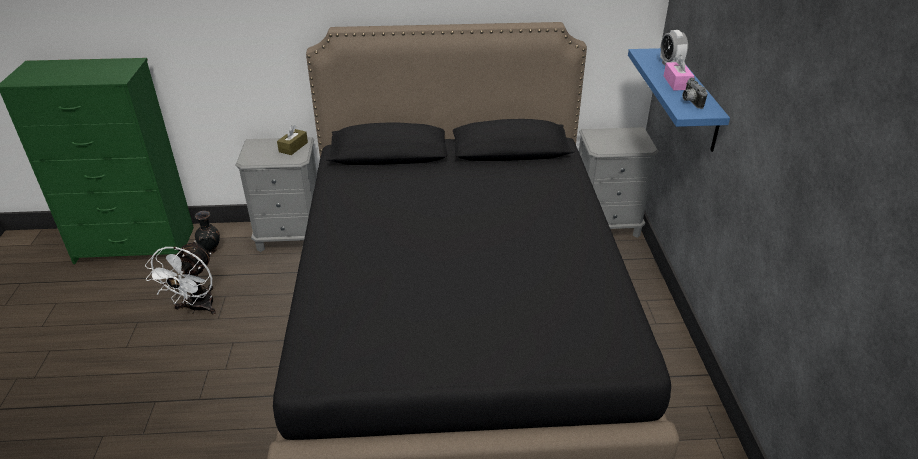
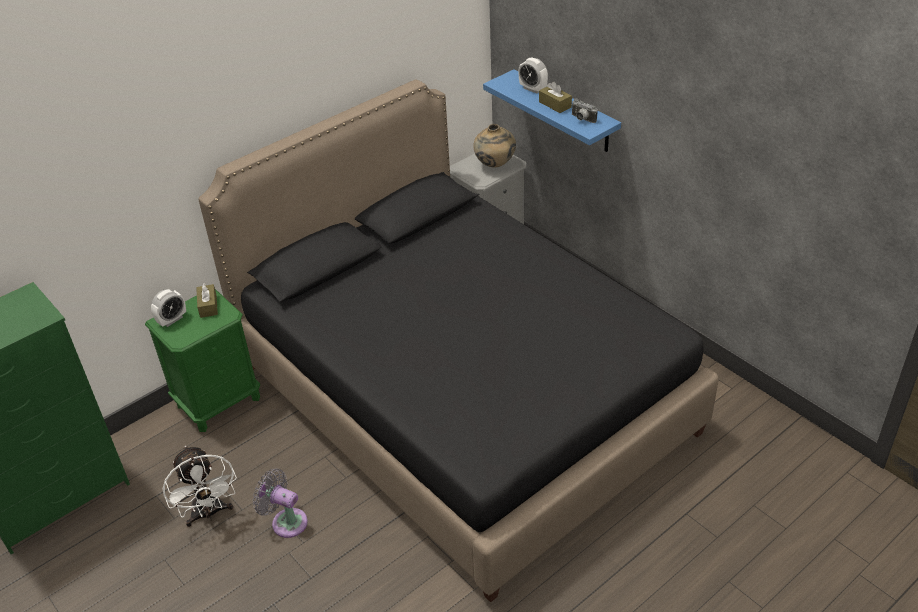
camera: 35 degrees left, 5 degrees up
black vase [194,211,220,253] -> none
grey nightstand [235,137,317,252] -> green nightstand [145,289,260,432]
pink tissue box [664,55,694,90] -> brown tissue box [539,81,572,113]
none -> alarm clock [151,289,186,327]
none -> grey fan [253,469,308,538]
none -> beige vase [473,124,516,167]

